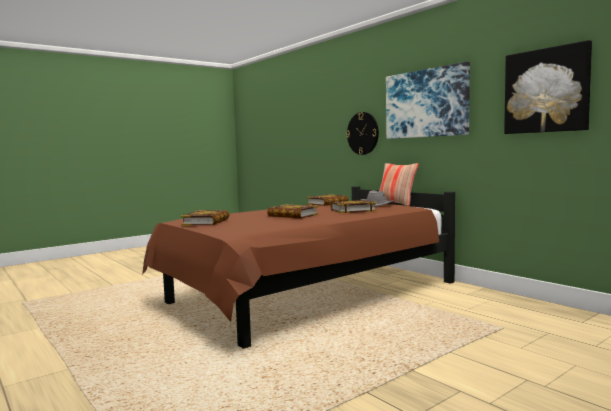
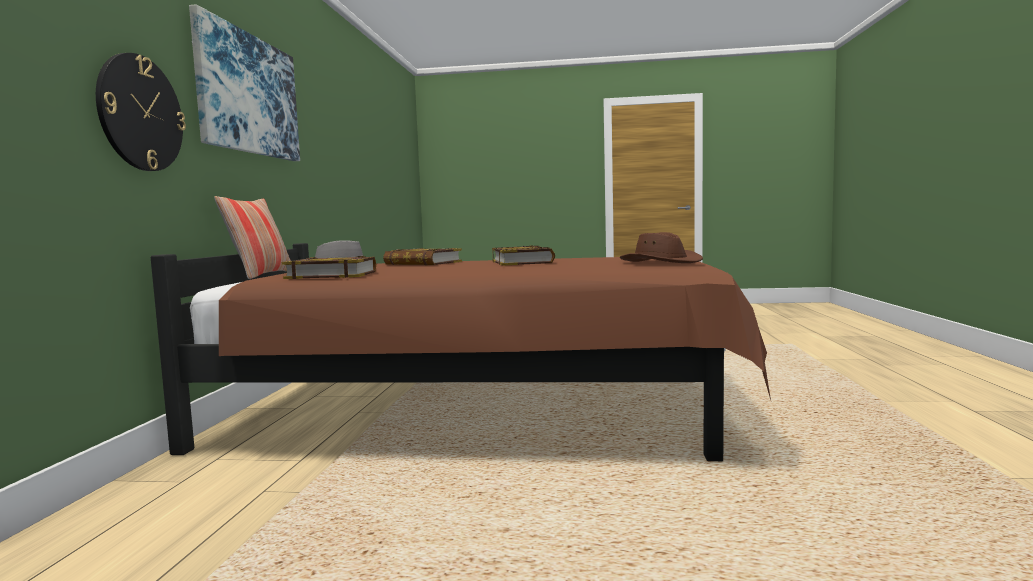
camera: 135 degrees left, 0 degrees up
book [181,210,229,225] -> brown hat [620,232,703,263]
picture [504,40,592,134] -> none

